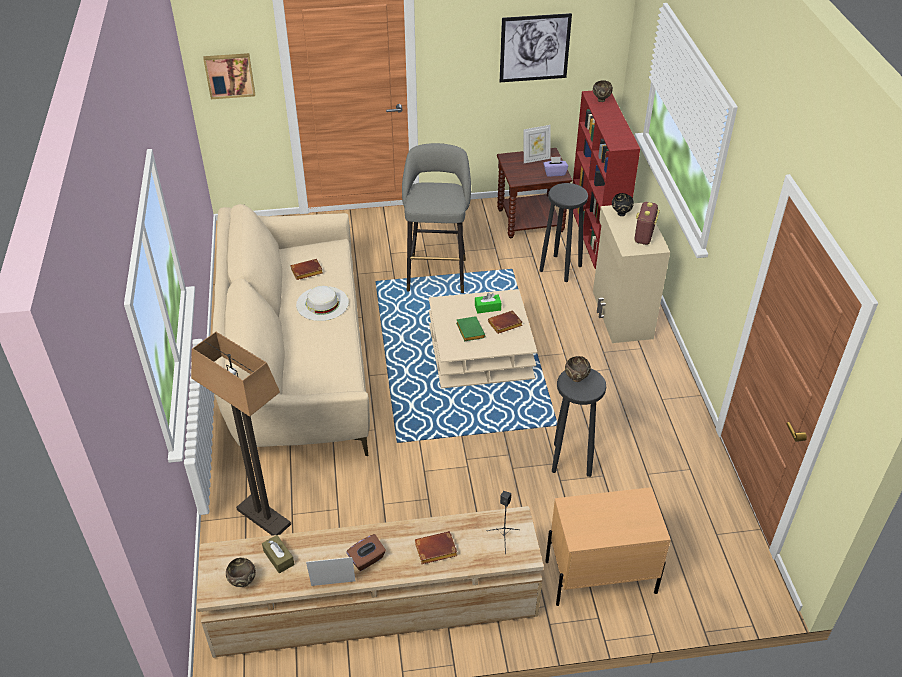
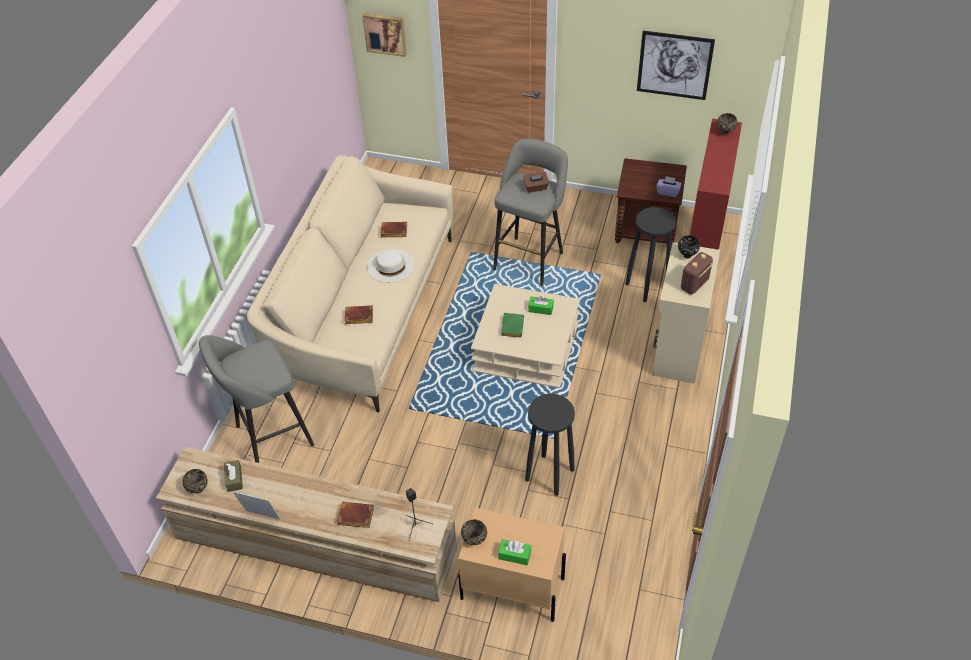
camera: 25 degrees right, 5 degrees up
floor lamp [191,332,291,536] -> grey stool [199,335,314,463]
brown tissue box [346,534,386,571] -> brown tissue box moved to [523,172,549,193]
brown book [488,311,523,334] -> brown book moved to [344,305,373,324]
picture frame [523,125,551,163] -> none
brown bowl [565,356,591,382] -> brown bowl moved to [461,519,487,545]
none -> green tissue box [498,539,531,565]

